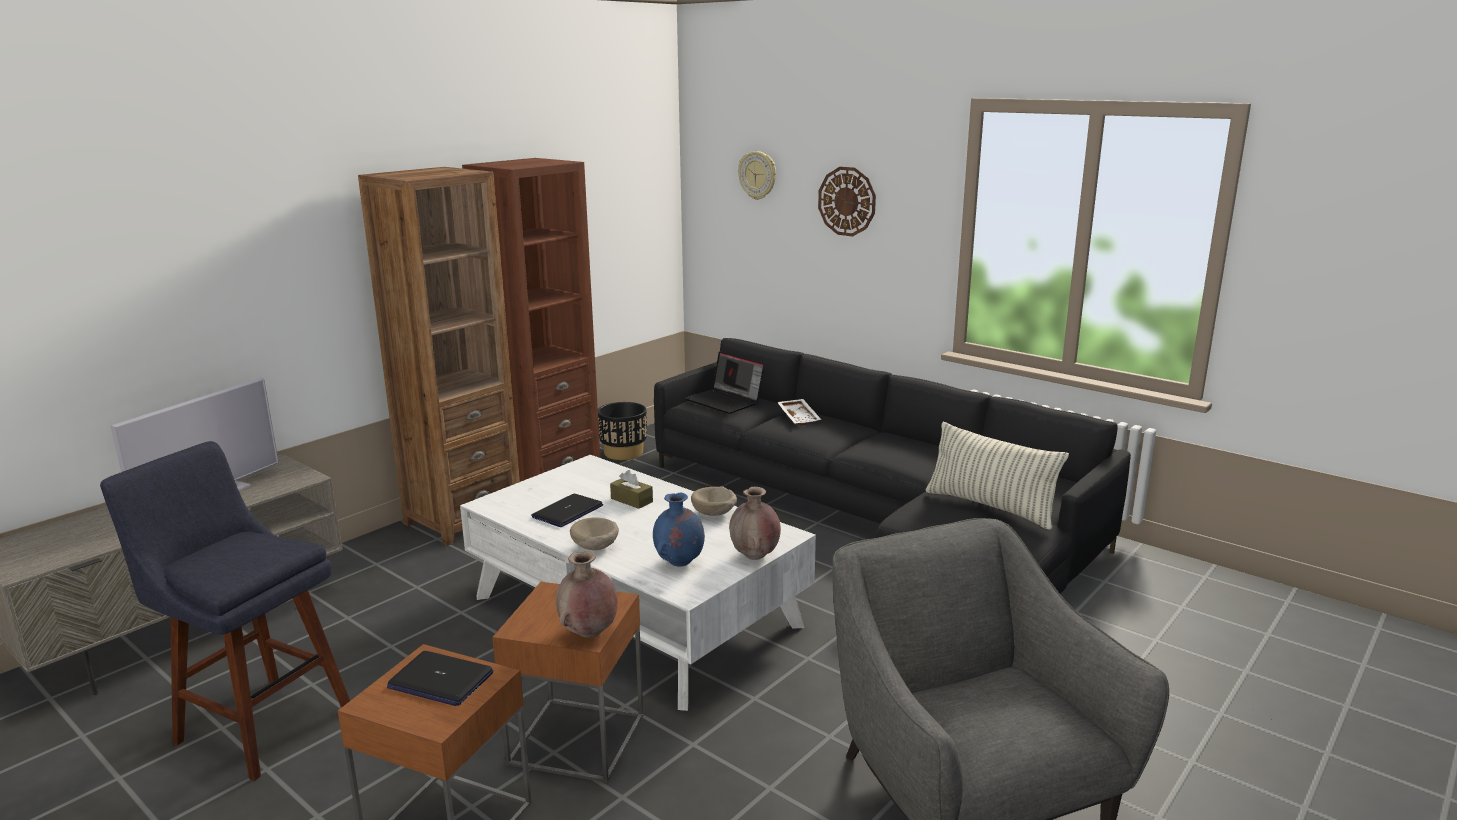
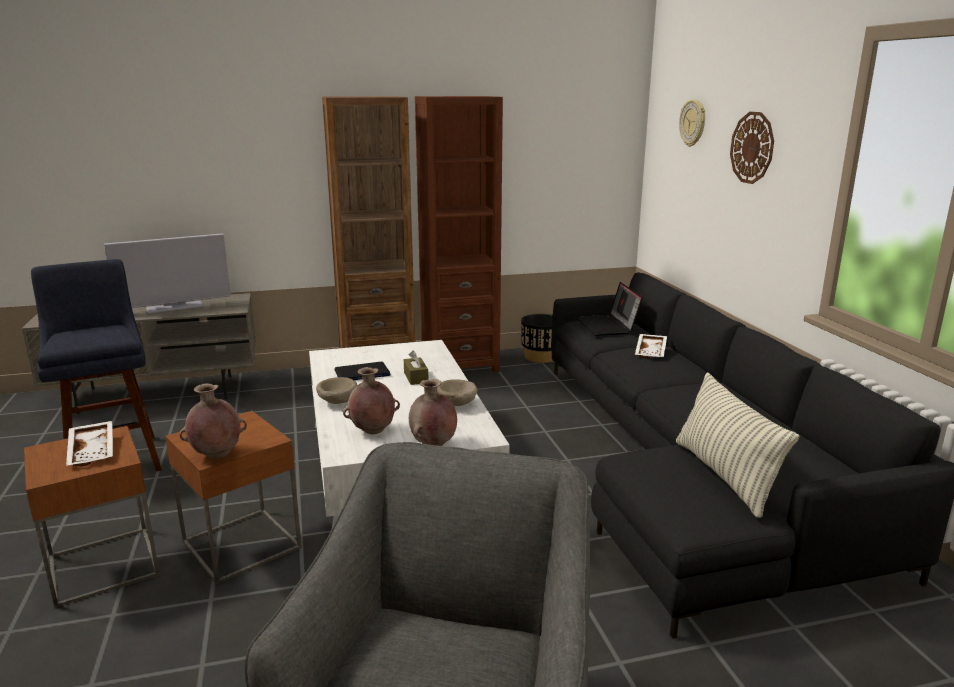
camera: 35 degrees right, 0 degrees up
laptop [387,651,493,706] -> white tray [66,421,113,467]
blue vase [653,493,705,566] -> brown vase [343,367,400,434]

